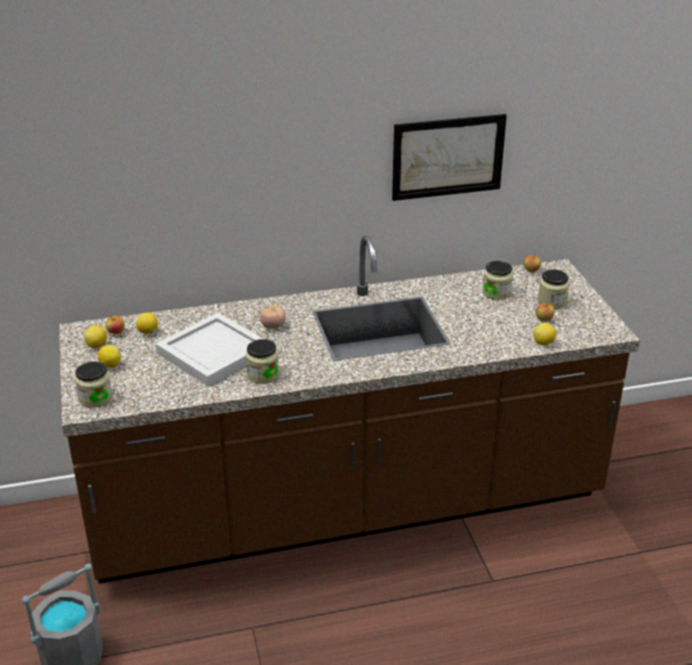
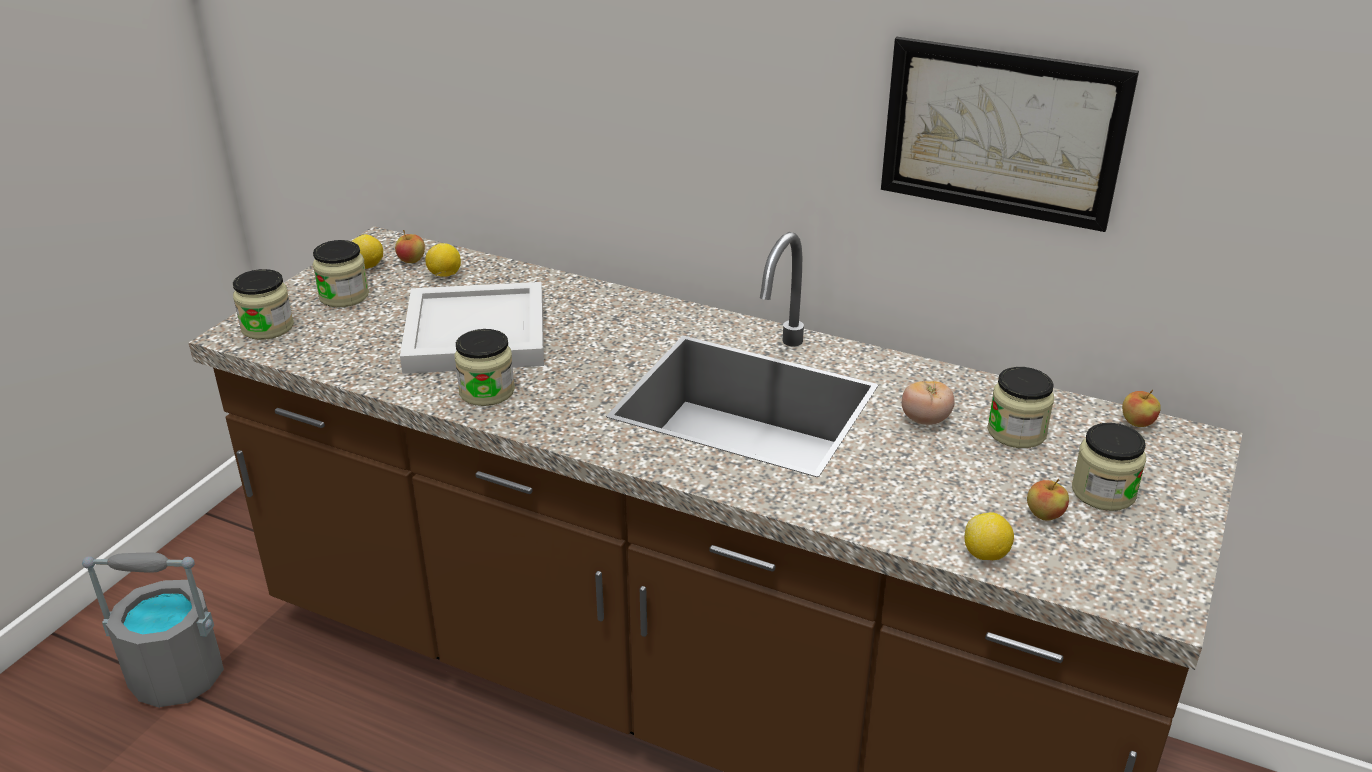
camera: 40 degrees right, 0 degrees up
lemon [98,345,121,368] -> jar [312,240,369,307]
tomato [260,305,286,329] -> tomato moved to [902,381,955,425]

